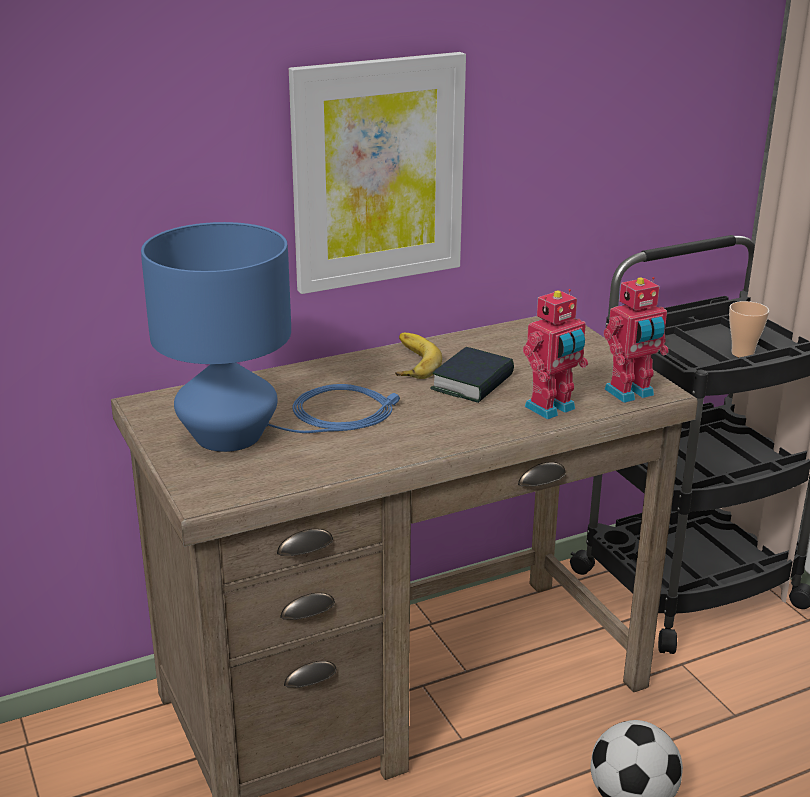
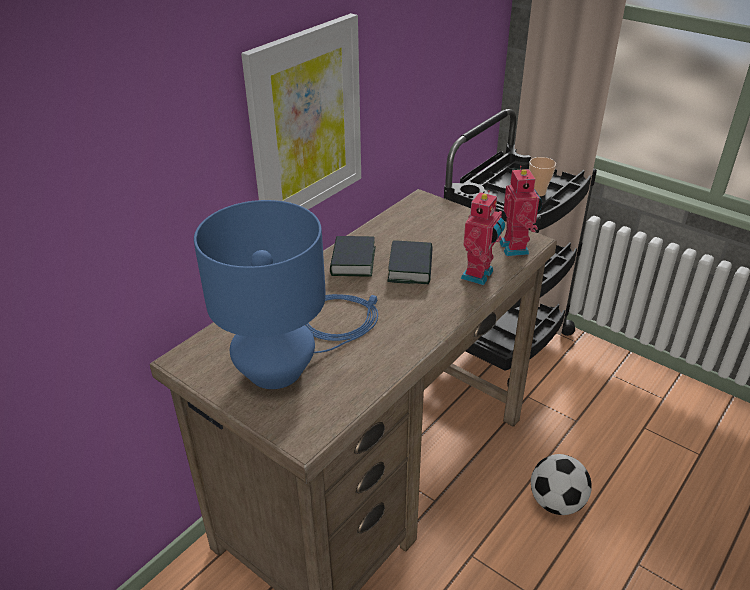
camera: 25 degrees left, 10 degrees up
banana [395,333,442,379] -> book [330,236,376,276]
toy robot [604,277,669,403] -> toy robot turned 45 degrees counterclockwise [499,166,542,256]

